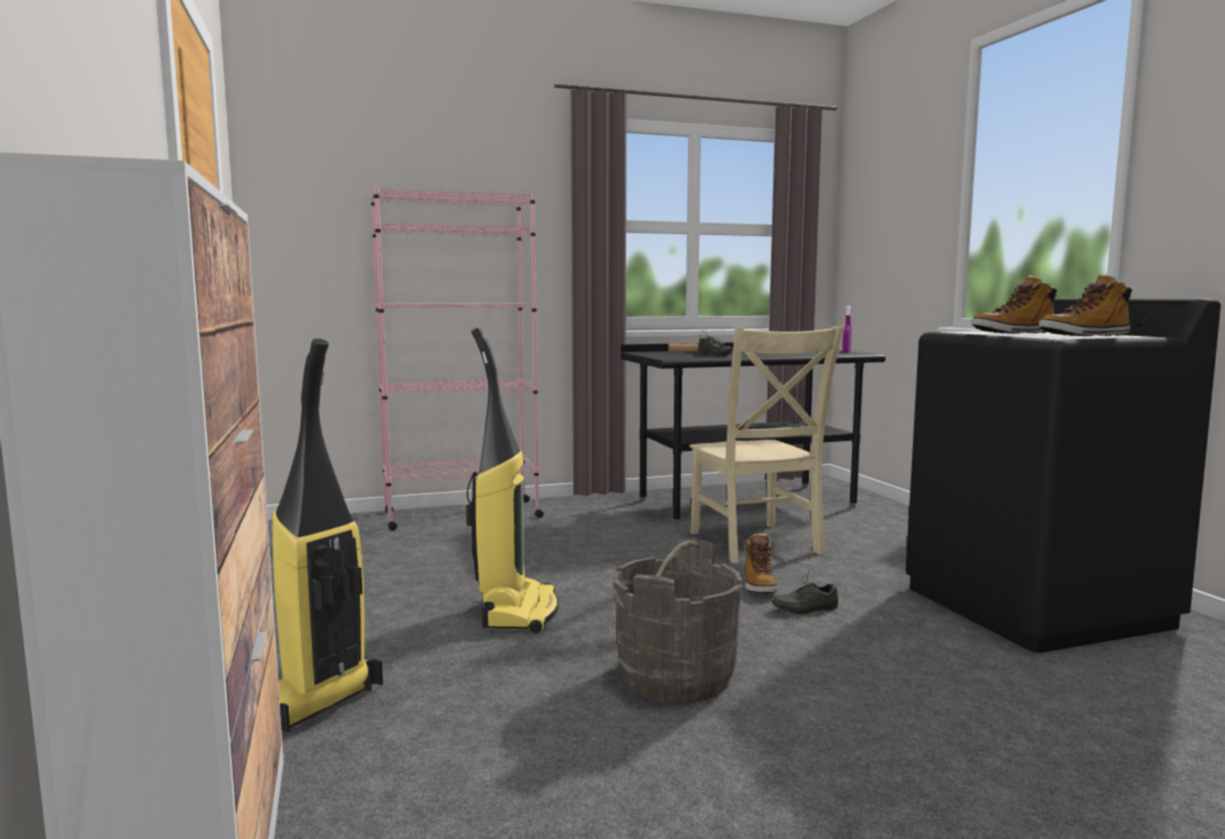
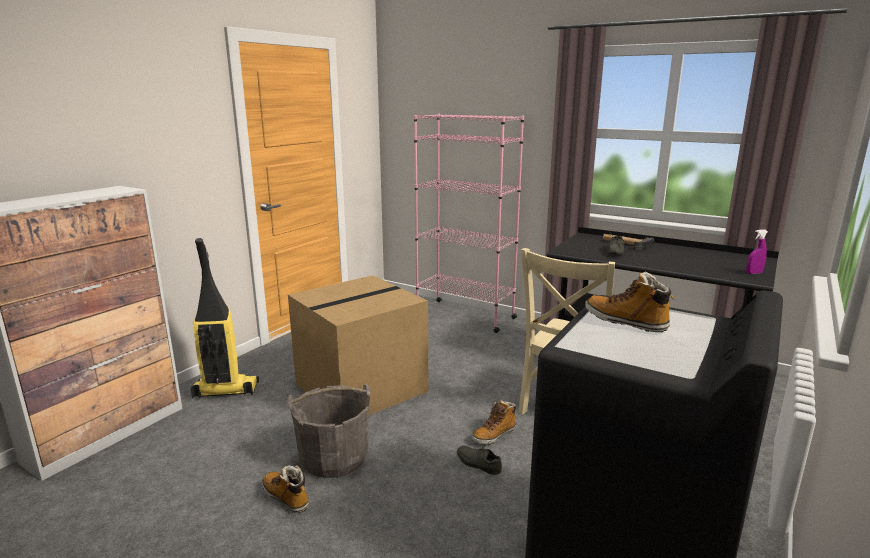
camera: 50 degrees right, 10 degrees up
vacuum cleaner [466,327,559,633] -> cardboard box [288,275,428,415]
boot [1039,274,1132,336] -> boot moved to [262,465,309,513]

